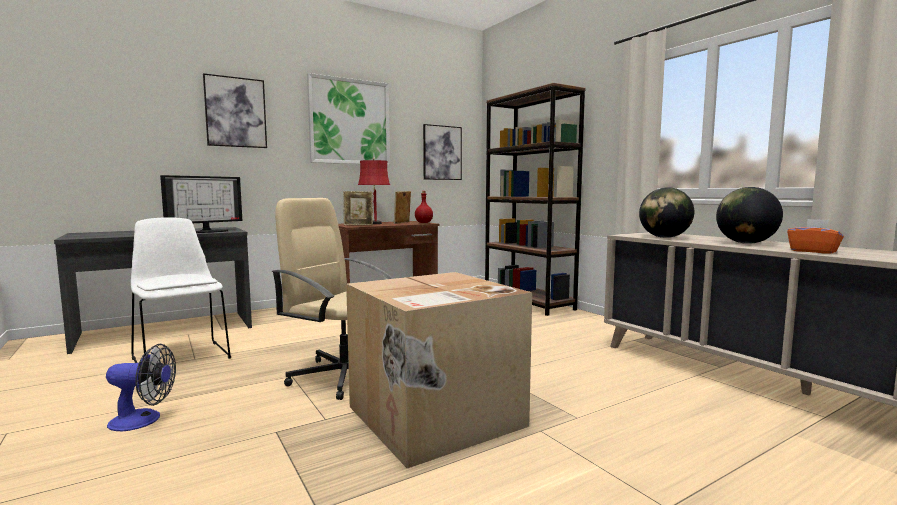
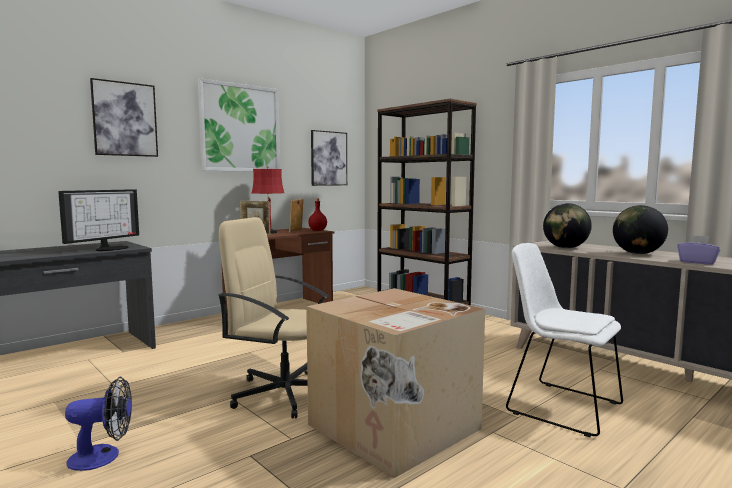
camera: 10 degrees left, 0 degrees up
white chair [131,217,231,363] -> white chair moved to [506,243,623,437]
orange tissue box [787,219,844,254] -> purple tissue box [677,235,720,265]

